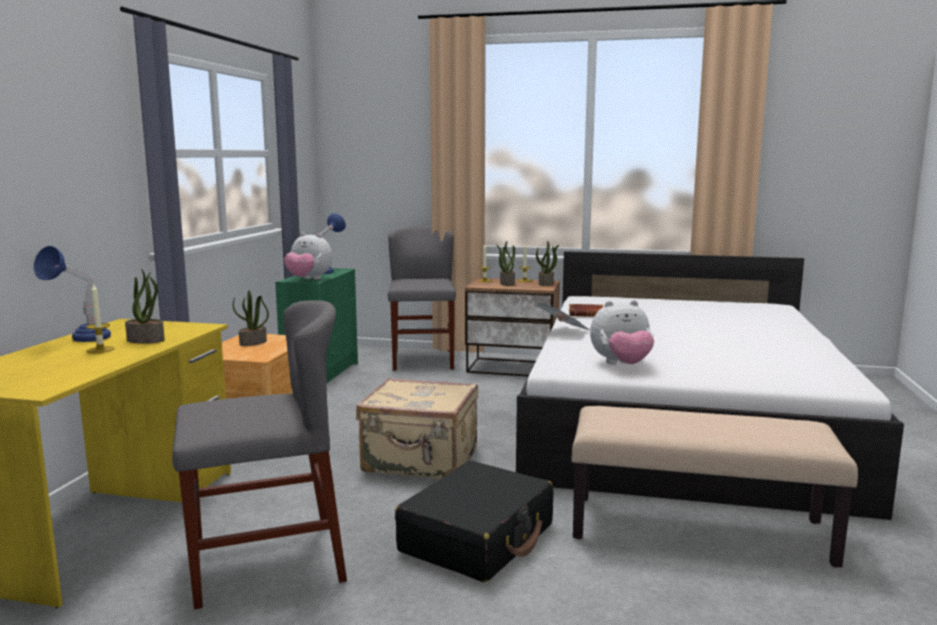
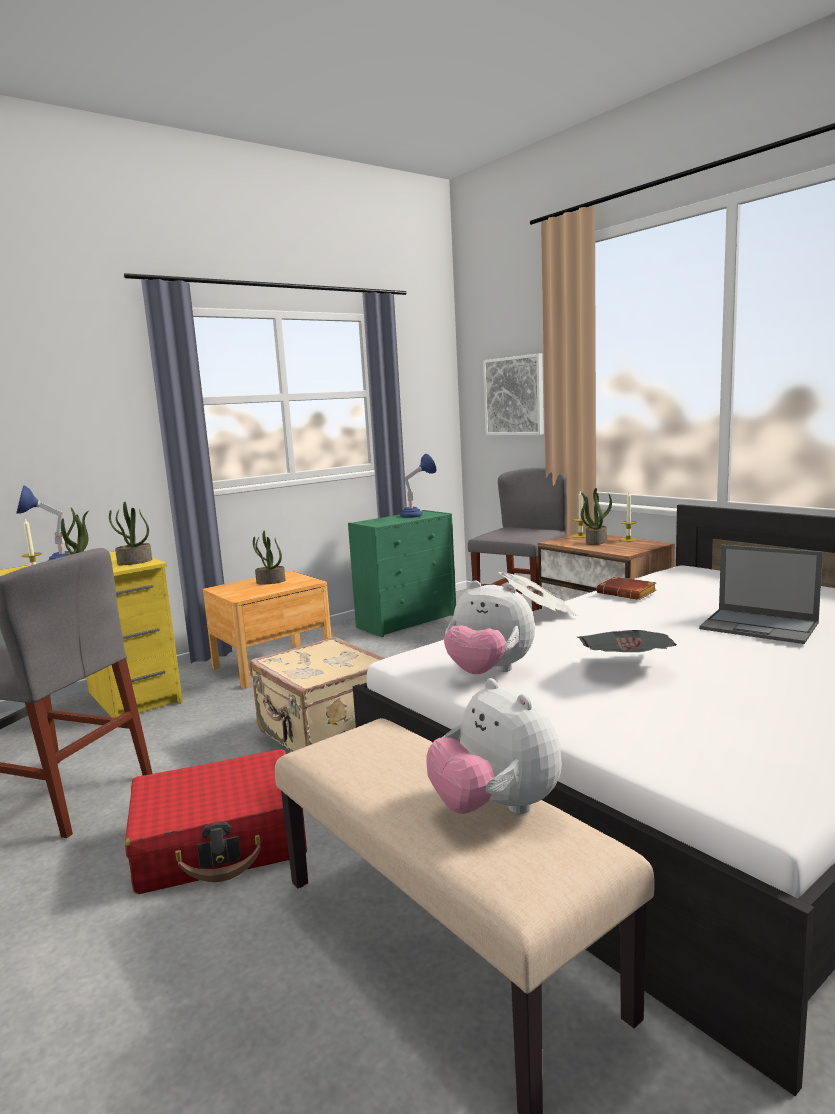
camera: 40 degrees right, 0 degrees up
plush toy [284,233,332,280] -> plush toy moved to [427,678,562,814]
black suitcase [395,461,553,582] -> red suitcase [125,749,307,894]
potted plant [536,241,559,286] -> potted plant moved to [109,502,152,565]
none -> picture [483,353,544,435]
none -> newspaper [577,630,677,652]
none -> laptop [699,545,823,644]

